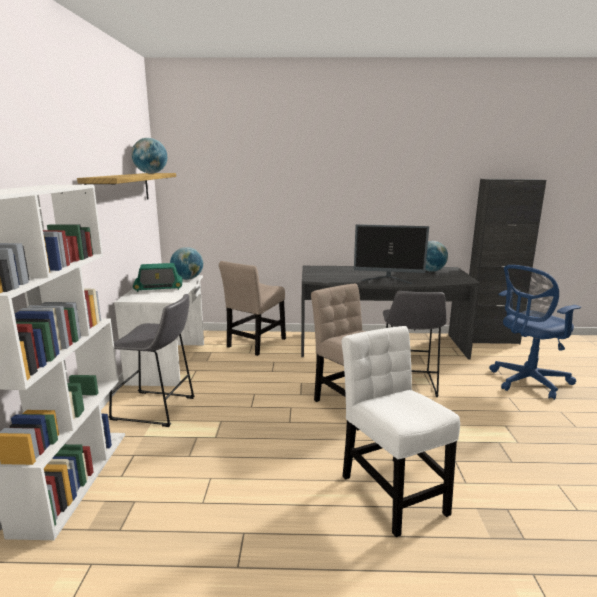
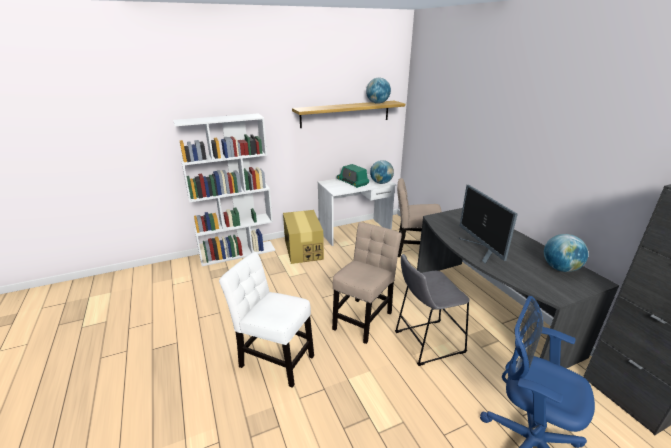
camera: 65 degrees right, 10 degrees up
grey stool [108,294,195,427] -> cardboard box [283,210,324,264]
white chair [341,326,460,537] -> white chair turned 105 degrees counterclockwise [219,252,314,388]

